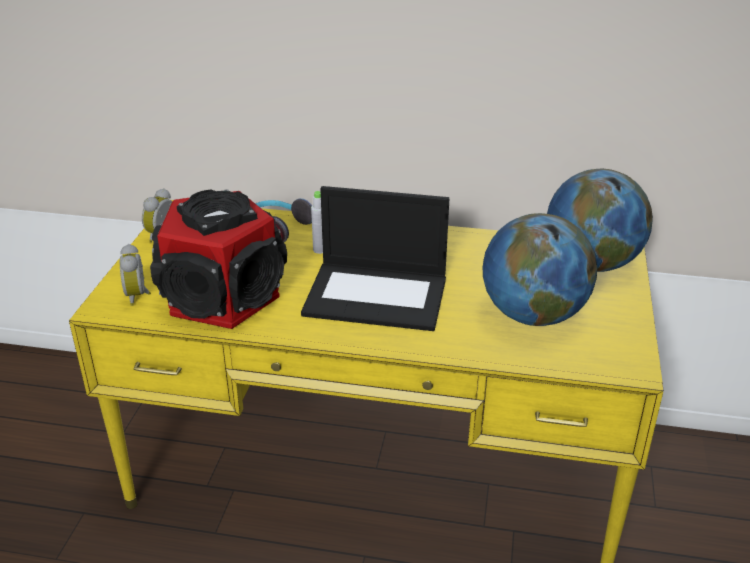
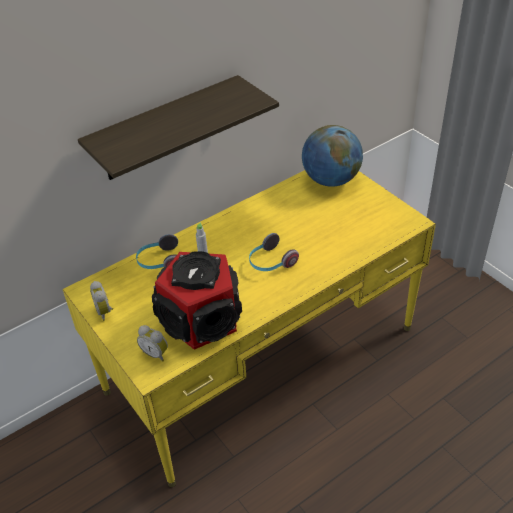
camera: 45 degrees left, 10 degrees up
laptop [301,186,450,331] -> headphones [249,233,299,271]
globe [483,213,597,326] -> none
none -> shelf [78,75,279,180]

